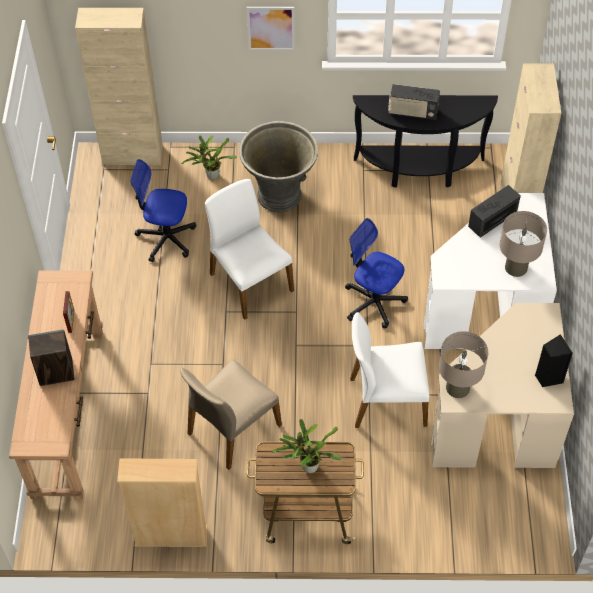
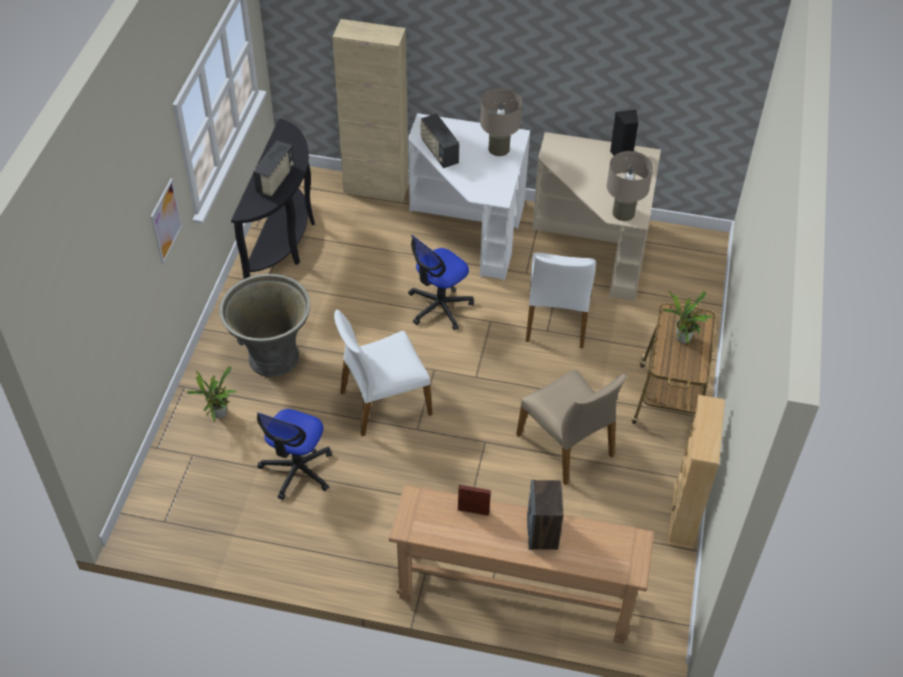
camera: 80 degrees left, 5 degrees down
beige cabinet [75,8,163,166] -> none

